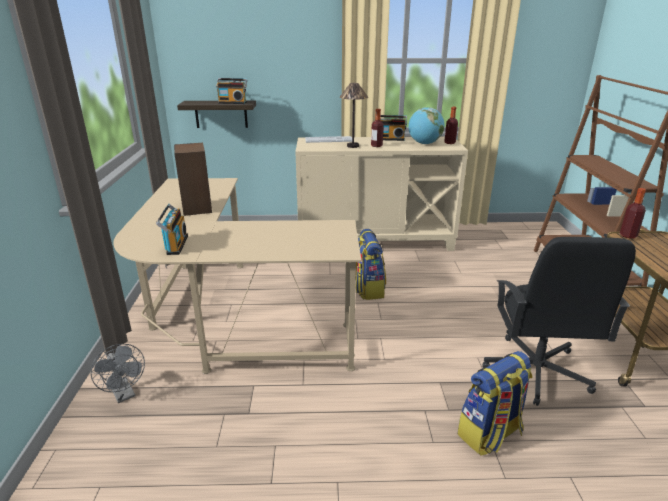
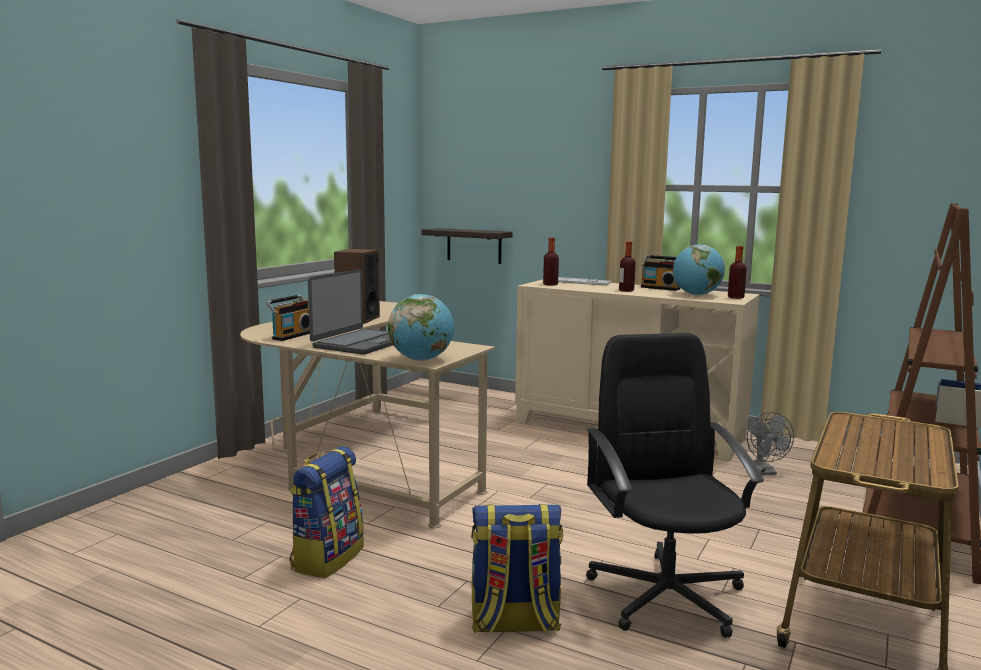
camera: 30 degrees right, 15 degrees down
grey fan [91,344,145,403] -> grey fan moved to [747,412,794,475]
radio [216,78,247,104] -> none
table lamp [340,83,368,148] -> none
backpack [356,229,386,300] -> backpack moved to [290,446,364,578]
black office chair [482,237,636,406] -> black office chair turned 135 degrees clockwise [586,333,764,638]
bottle [620,188,646,239] -> bottle moved to [543,238,559,286]
none -> laptop [308,269,393,355]
none -> globe [388,294,454,361]

